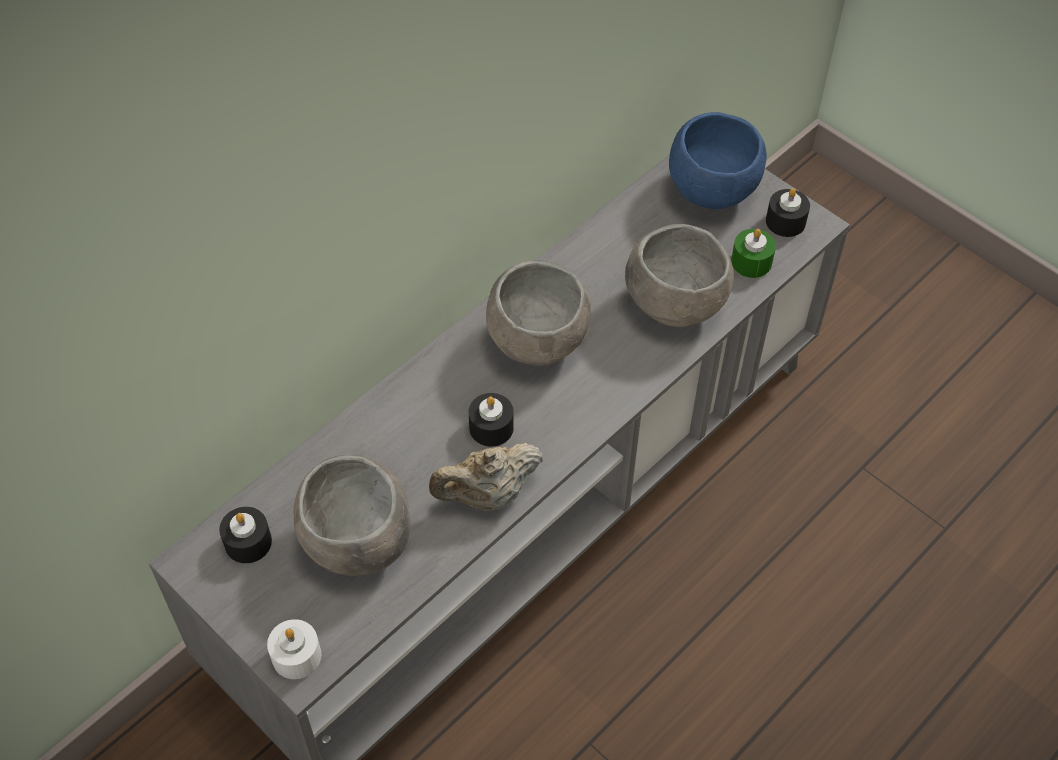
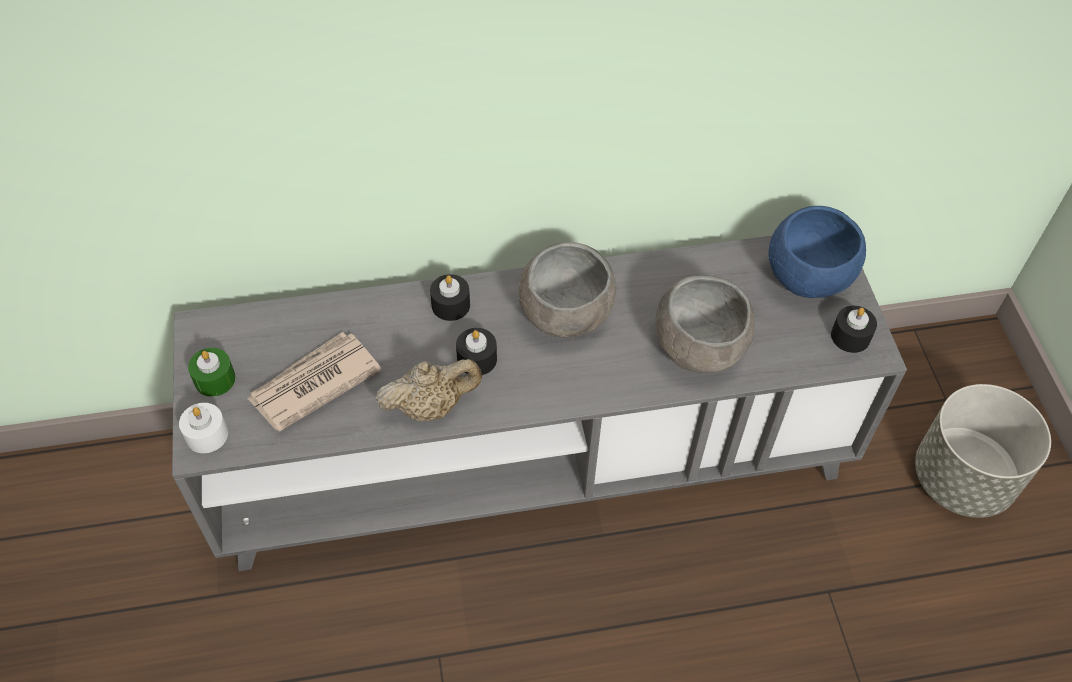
camera: 35 degrees right, 0 degrees up
black candle [219,507,272,563] -> black candle moved to [430,274,470,321]
grey bowl [294,455,410,576] -> newspaper [247,332,382,432]
beige teapot [429,443,543,510] -> beige teapot turned 150 degrees clockwise [375,359,482,421]
green candle [731,229,776,278] -> green candle moved to [188,348,236,397]
none -> grey planter [915,384,1051,518]

